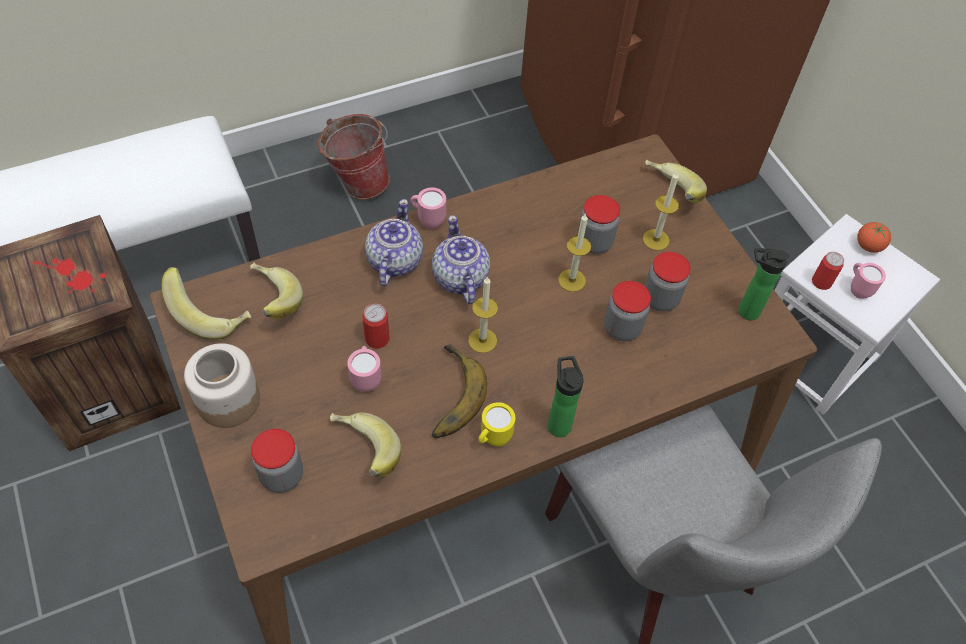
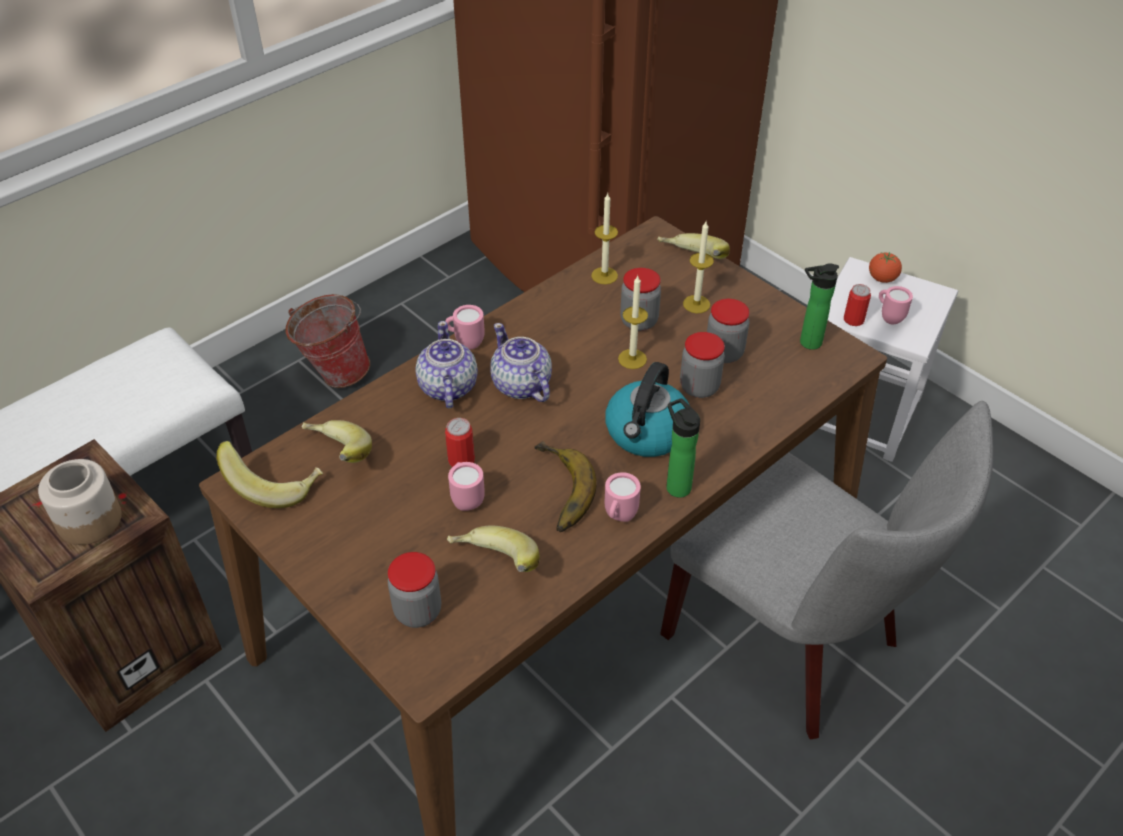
camera: 15 degrees left, 10 degrees down
jar [184,343,260,428] -> jar moved to [38,459,122,545]
candle [468,276,498,353] -> candle moved to [591,193,618,284]
yellow mug [478,402,515,447] -> pink mug [605,472,641,522]
none -> kettle [605,362,690,457]

